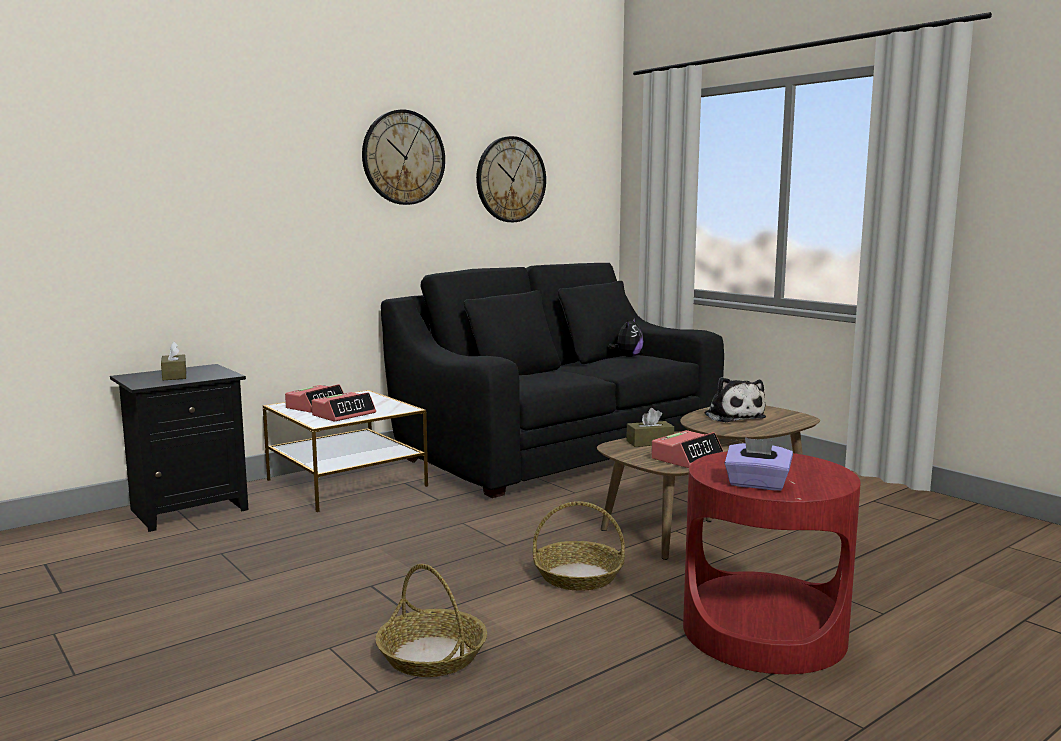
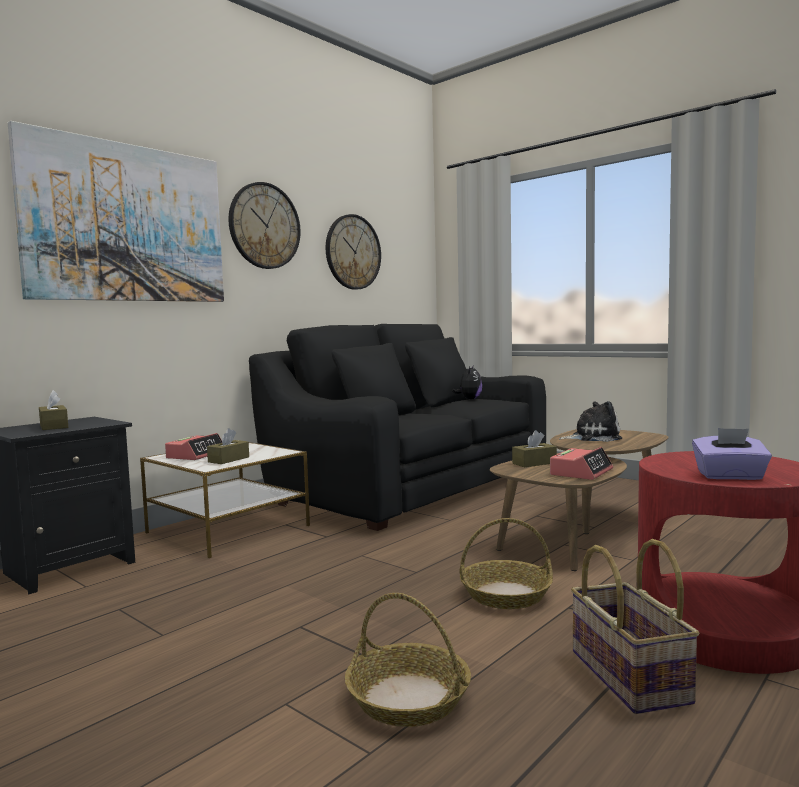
camera: 10 degrees left, 5 degrees down
alarm clock [312,392,376,422] -> brown tissue box [207,428,249,464]
plush toy [704,377,766,422] -> plush toy turned 60 degrees counterclockwise [559,401,622,442]
none -> picture [8,121,224,302]
none -> basket [571,539,700,714]

